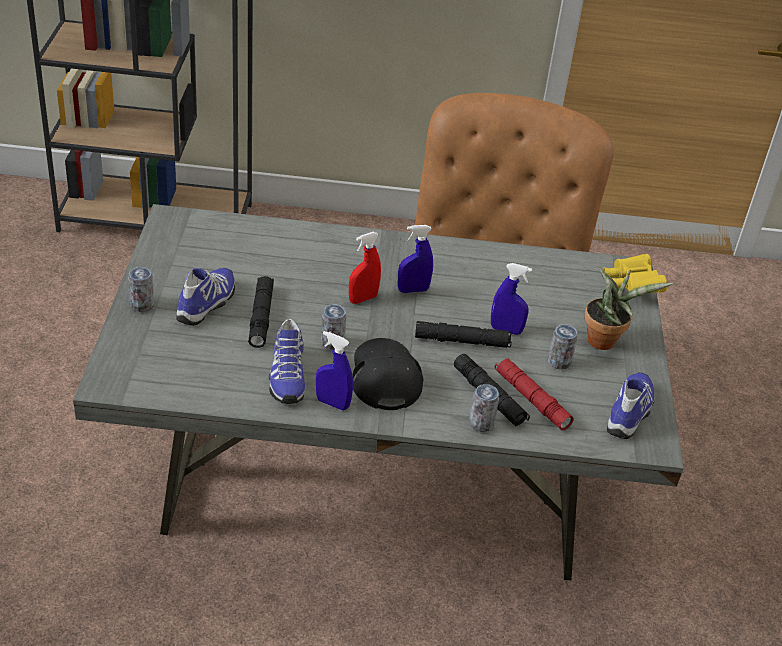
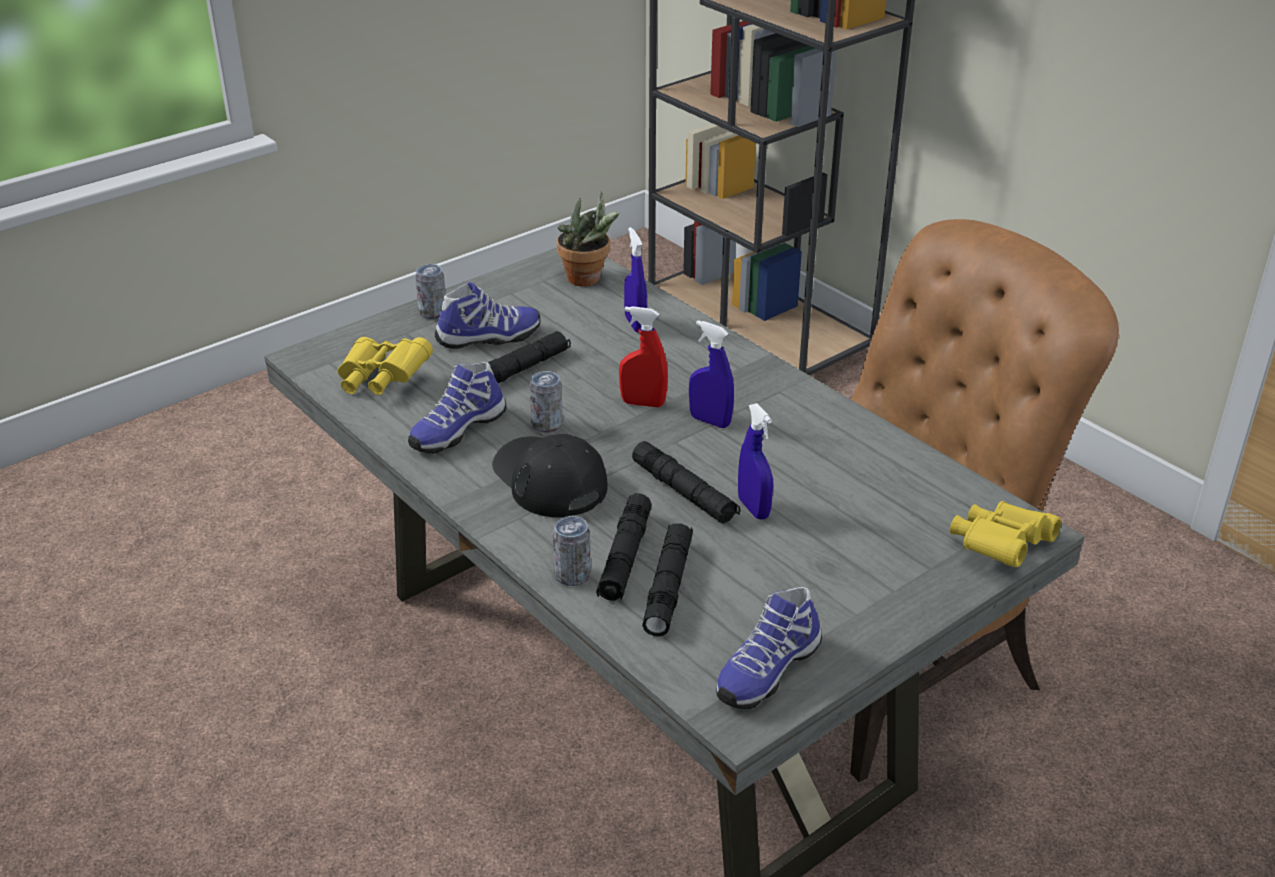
camera: 50 degrees right, 5 degrees down
blue spray bottle [316,331,353,410] -> blue spray bottle moved to [624,227,647,333]
black cap [352,338,423,410] -> black cap turned 75 degrees counterclockwise [492,434,607,518]
red flashlight [495,358,574,430] -> black flashlight [642,523,693,637]
can [548,324,578,370] -> none
potted plant [584,267,673,350] -> potted plant moved to [557,191,619,287]
shoe [607,372,654,439] -> shoe turned 150 degrees clockwise [716,587,822,709]
none -> yellow binoculars [338,337,433,395]

